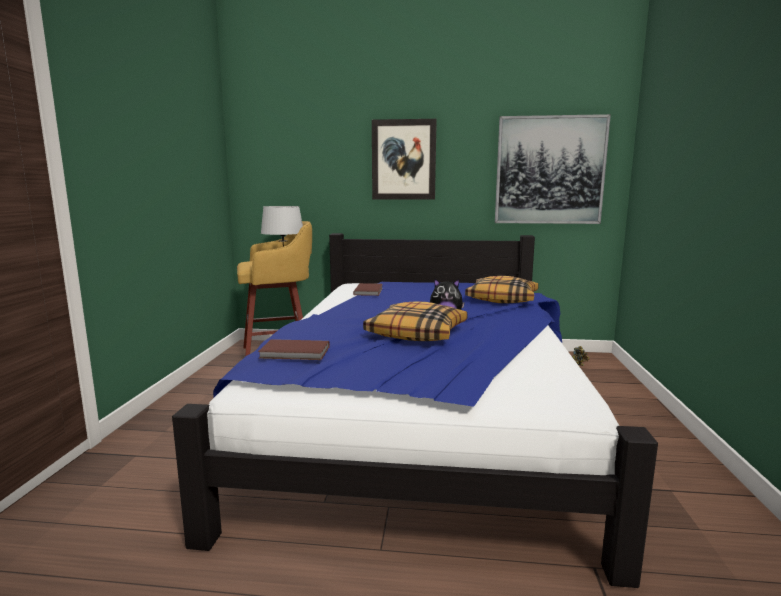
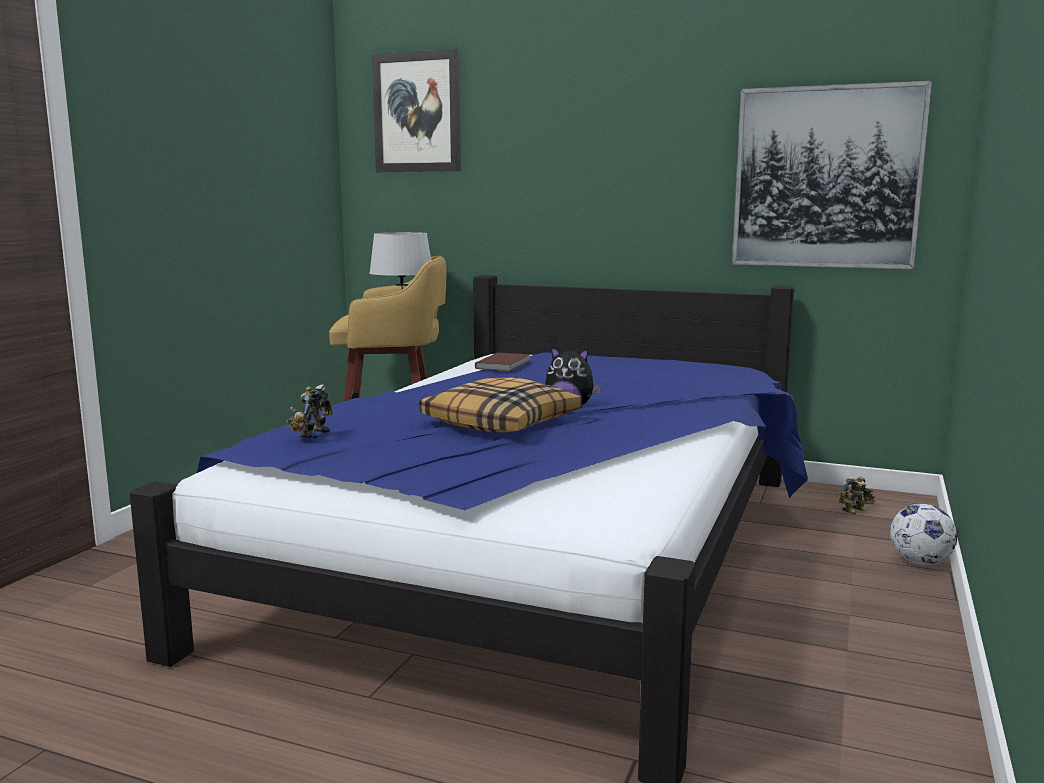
camera: 15 degrees right, 0 degrees up
brown book [258,339,330,360] -> toy robot [286,384,333,438]
picture [372,119,437,200] -> picture moved to [372,49,461,172]
pillow [465,276,539,304] -> none
none -> football [890,504,957,565]

